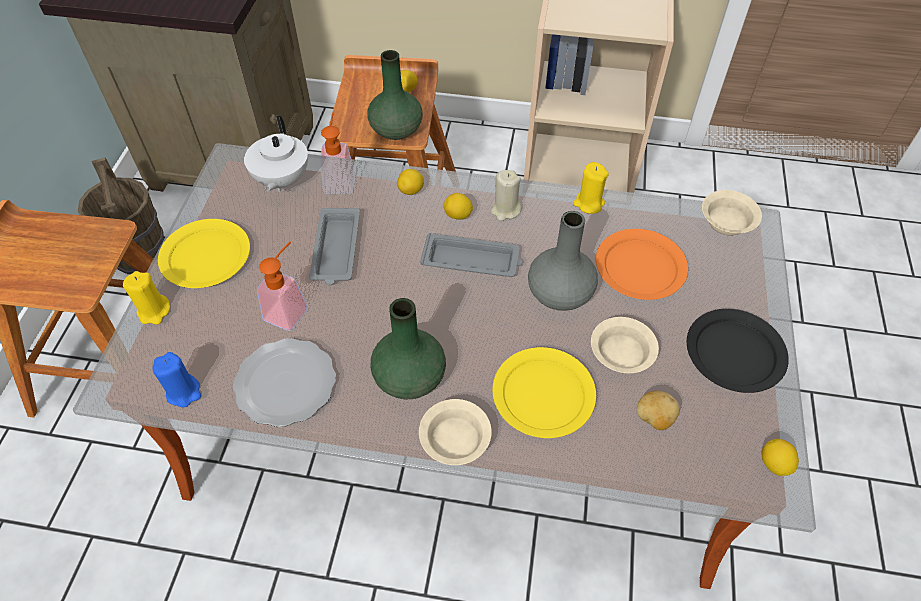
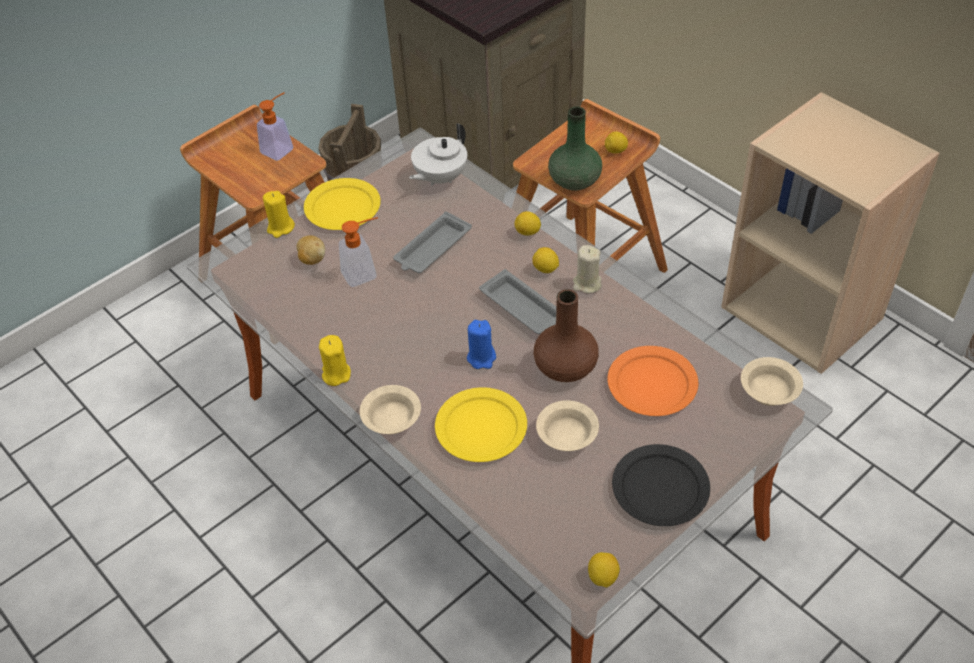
camera: 40 degrees right, 5 degrees down
blue candle [152,352,201,407] -> blue candle moved to [467,320,496,369]
plate [233,338,336,427] -> none
soap dispenser [320,112,355,194] -> soap dispenser moved to [257,92,293,161]
green vase [371,298,446,399] -> none
grey vase [528,211,598,311] -> brown vase [534,289,599,382]
yellow candle [573,162,609,214] -> yellow candle moved to [319,335,351,386]
potato [637,391,680,430] -> potato moved to [297,236,325,265]

